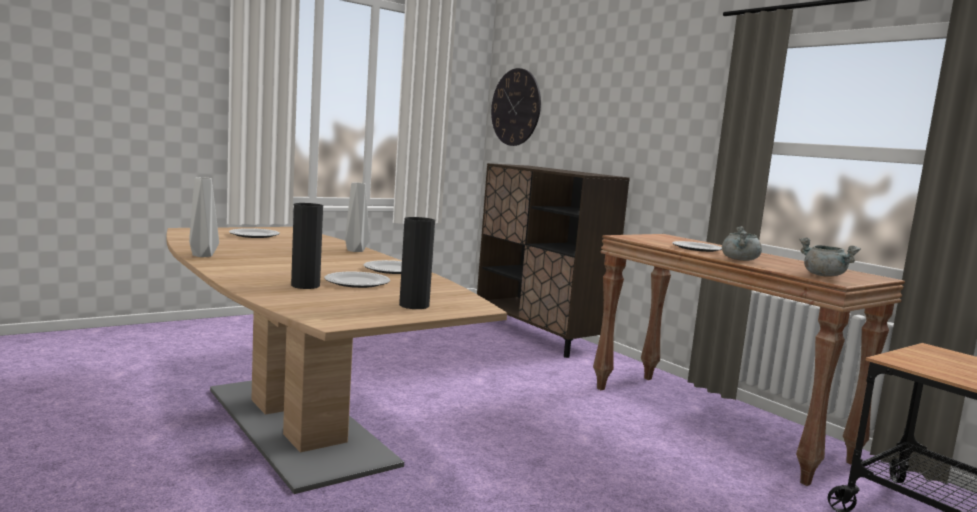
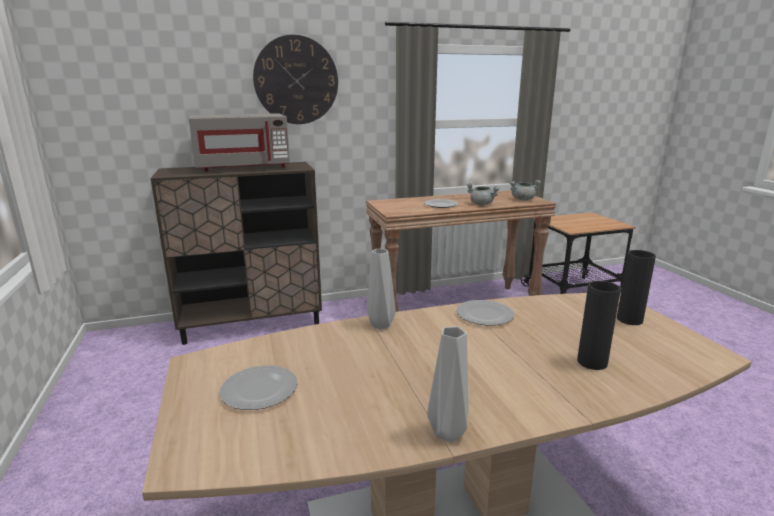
camera: 70 degrees left, 10 degrees up
plate [324,272,390,288] -> none
wall clock [491,68,541,146] -> wall clock moved to [253,35,338,124]
none -> grey microwave [189,113,290,172]

